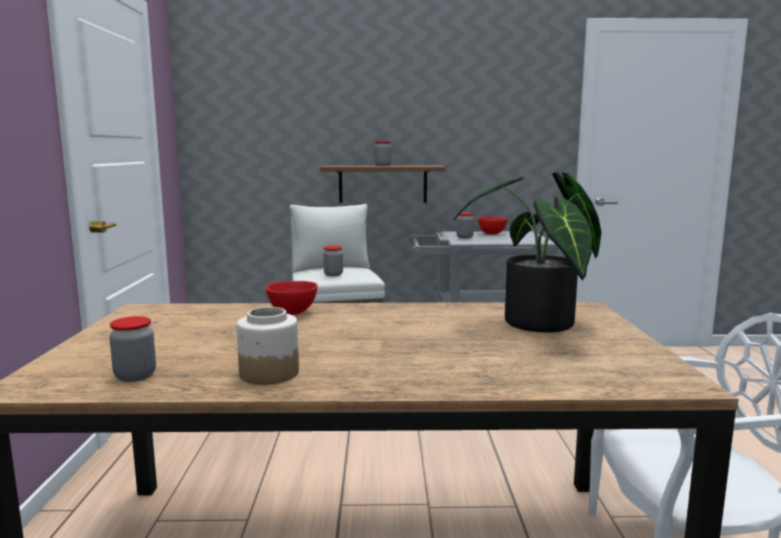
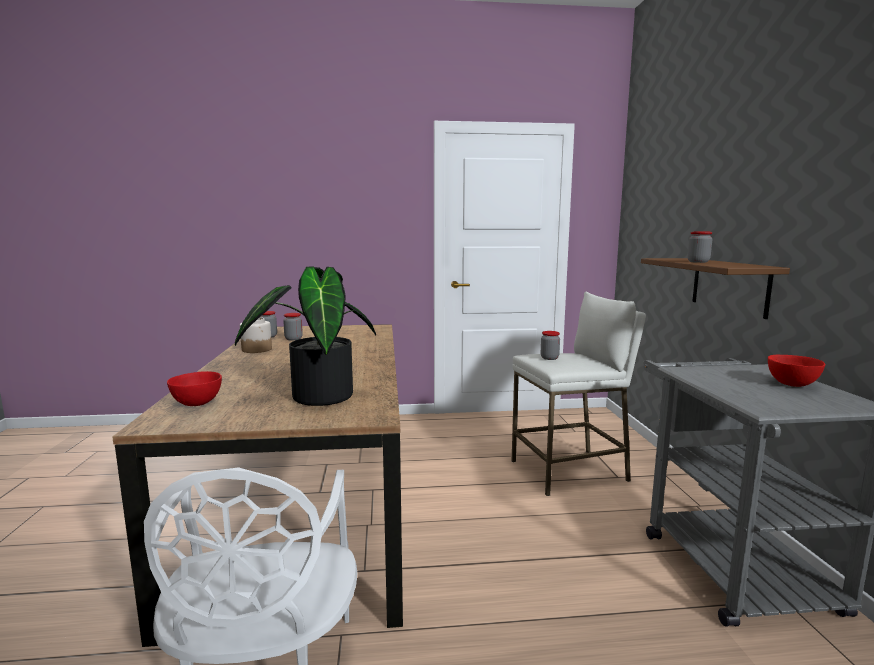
camera: 85 degrees right, 0 degrees up
red bowl [266,281,318,315] -> red bowl moved to [167,371,222,406]
jar [456,212,474,238] -> jar moved to [283,313,303,340]

